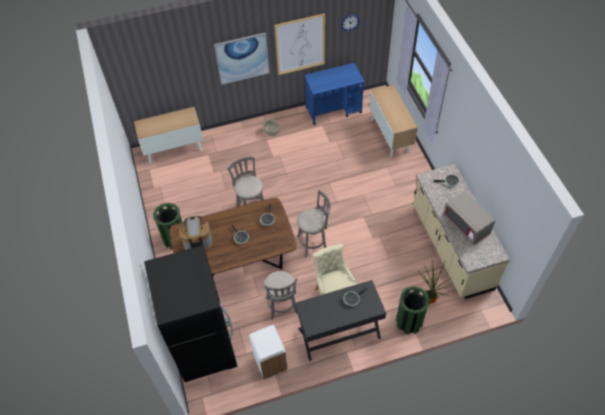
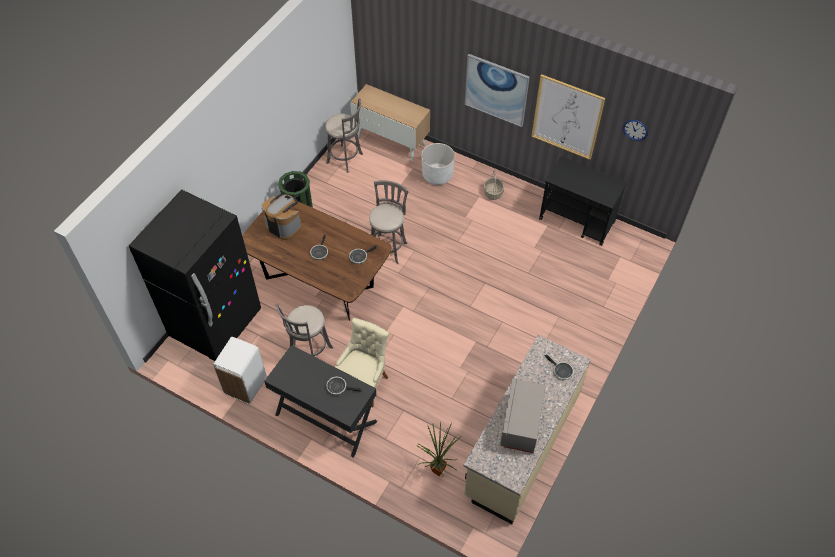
camera: 45 degrees right, 0 degrees up
grey stool [297,190,331,258] -> grey stool moved to [325,98,363,173]
blue cart [304,63,364,125] -> black cart [539,156,627,246]
cabinet [369,85,418,158] -> none
green trash can [396,286,430,334] -> none
none -> white planter [421,143,455,185]

